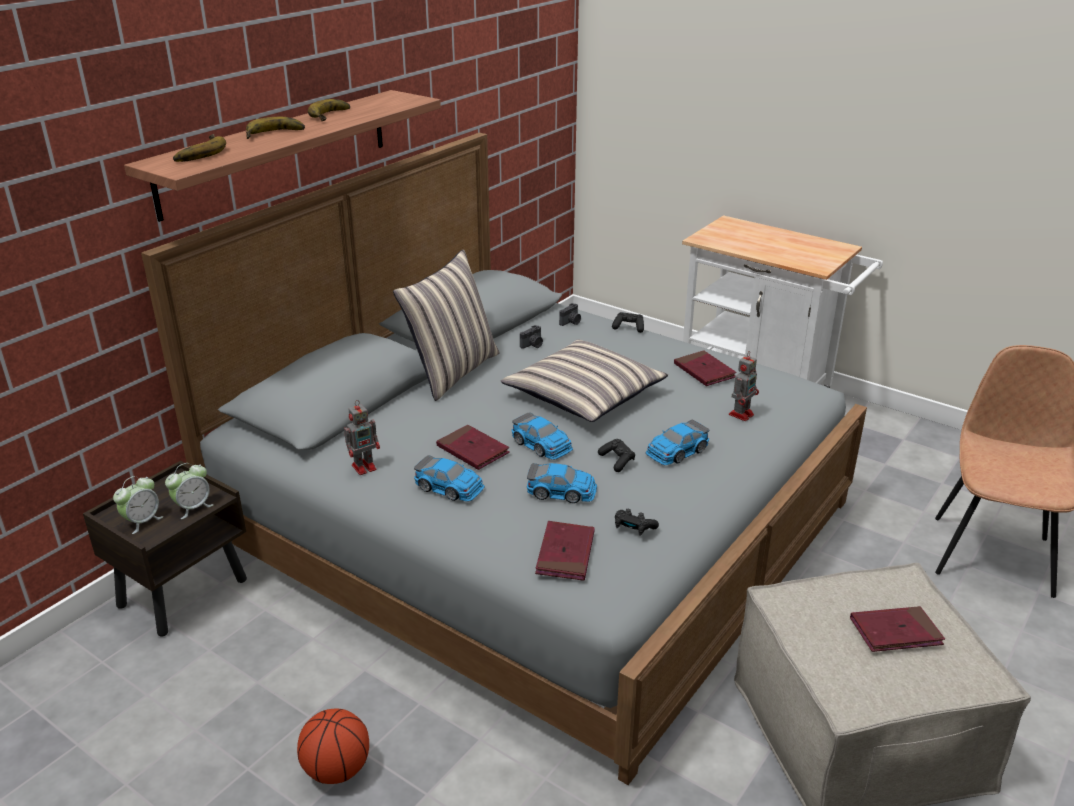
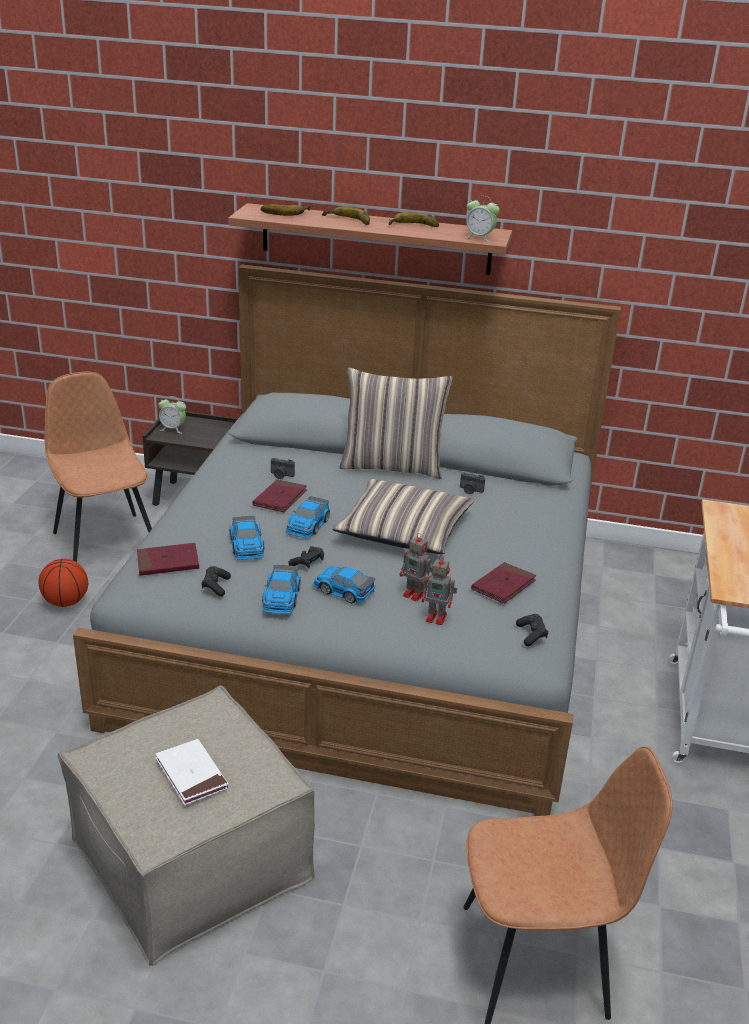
camera: 65 degrees right, 0 degrees up
alarm clock [165,463,214,519] -> alarm clock moved to [465,196,500,242]
toy robot [344,400,380,475] -> toy robot moved to [400,533,432,602]
toy car [414,455,485,502] -> toy car moved to [262,565,301,614]
camera [559,303,581,326] -> camera moved to [271,458,295,479]
black game controller [612,312,644,333] -> black game controller moved to [516,614,548,646]
red book [850,606,945,652] -> white book [156,739,229,806]
none -> brown chair [45,372,152,562]

